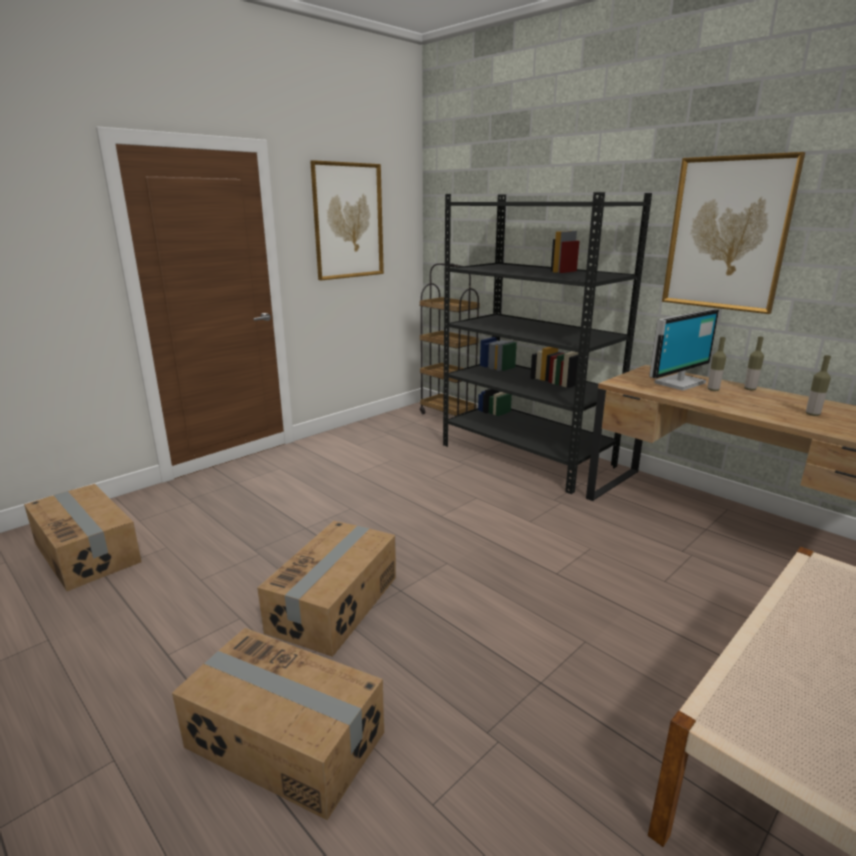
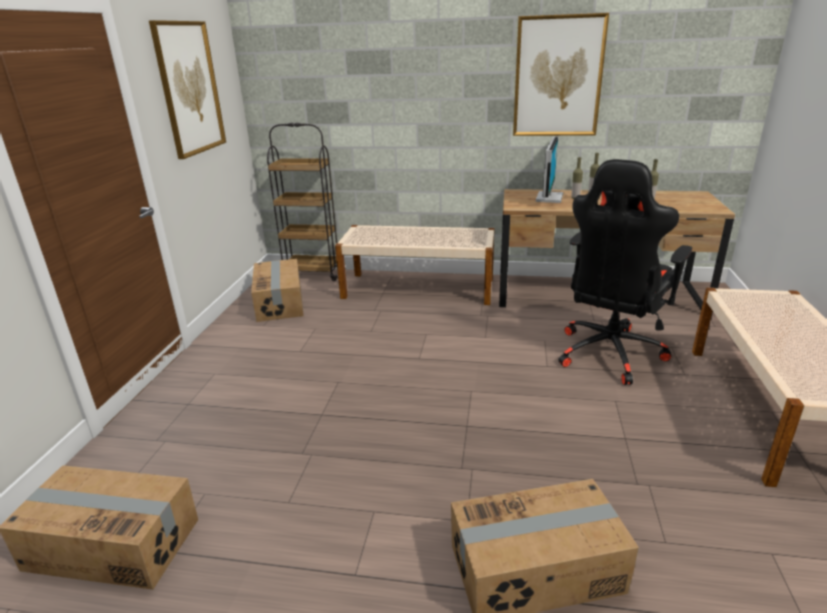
camera: 35 degrees left, 5 degrees up
cardboard box [257,521,396,657] -> cardboard box moved to [251,259,304,322]
black bookcase [443,192,652,494] -> beige bench [335,225,495,305]
none -> black office chair [558,159,692,385]

